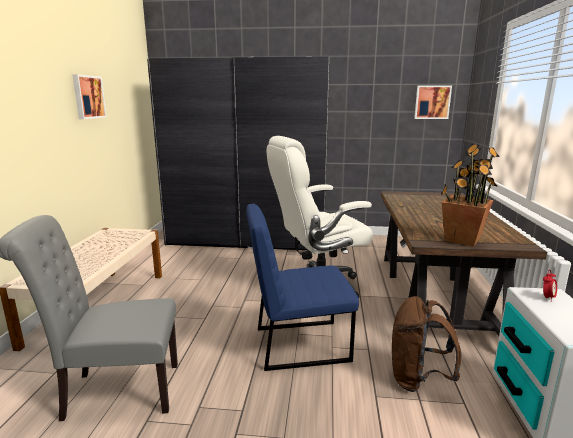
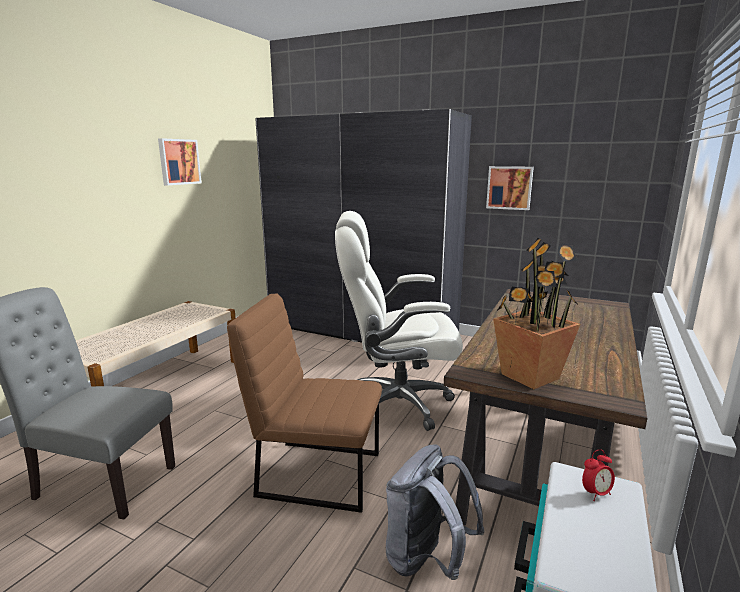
camera: 20 degrees right, 0 degrees up
blue chair [246,204,359,371] -> brown chair [227,294,382,513]
brown backpack [392,296,461,392] -> grey backpack [386,444,484,580]
picture [414,85,452,119] -> picture moved to [486,166,534,210]

